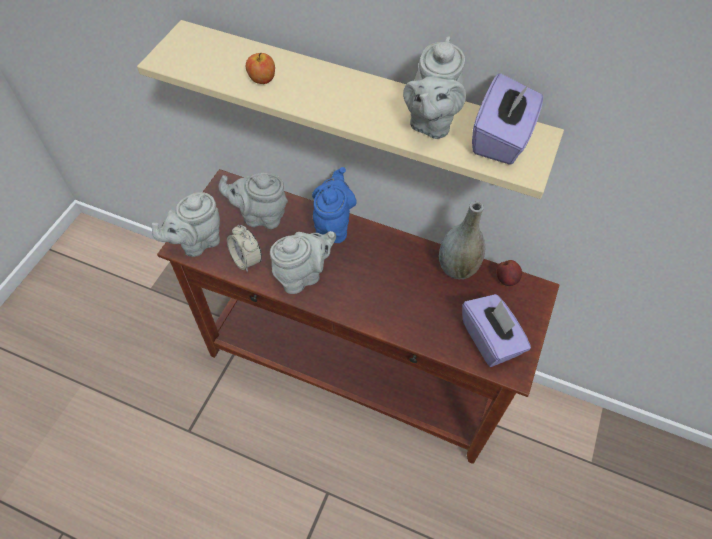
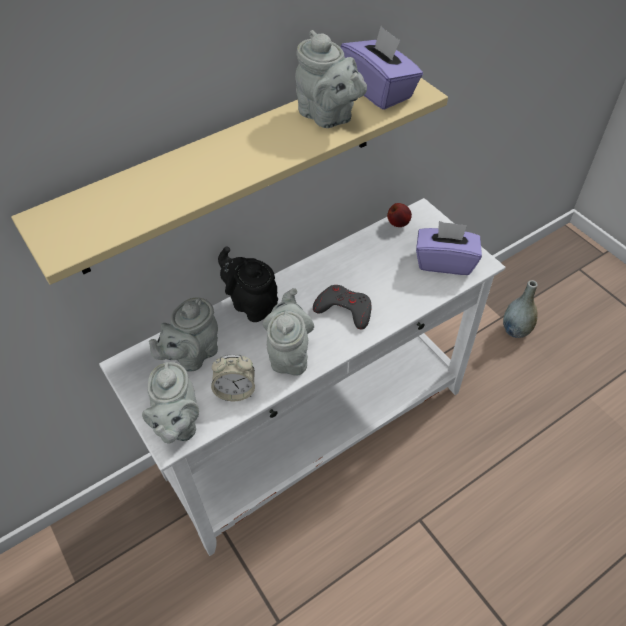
camera: 55 degrees left, 5 degrees down
brown console table [157,169,559,464] -> white console table [99,198,505,556]
apple [246,53,275,84] -> none
blue teapot [312,167,357,243] -> black teapot [218,247,278,322]
grey vase [439,201,485,279] -> grey vase moved to [503,280,538,338]
none -> grey game controller [313,285,372,330]

